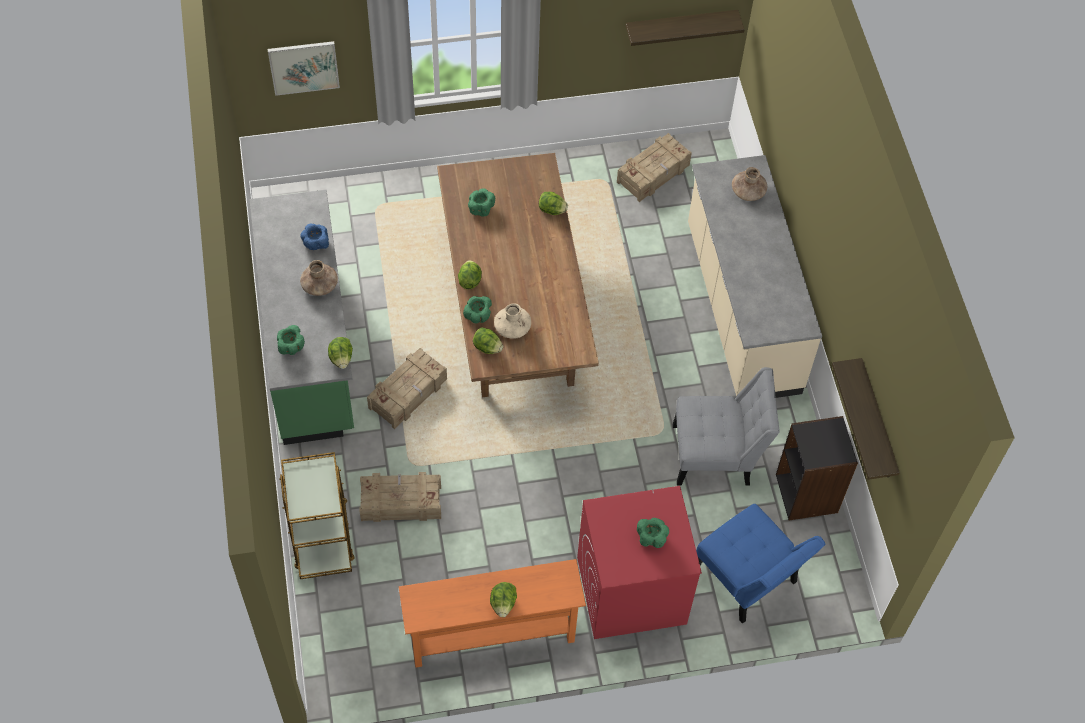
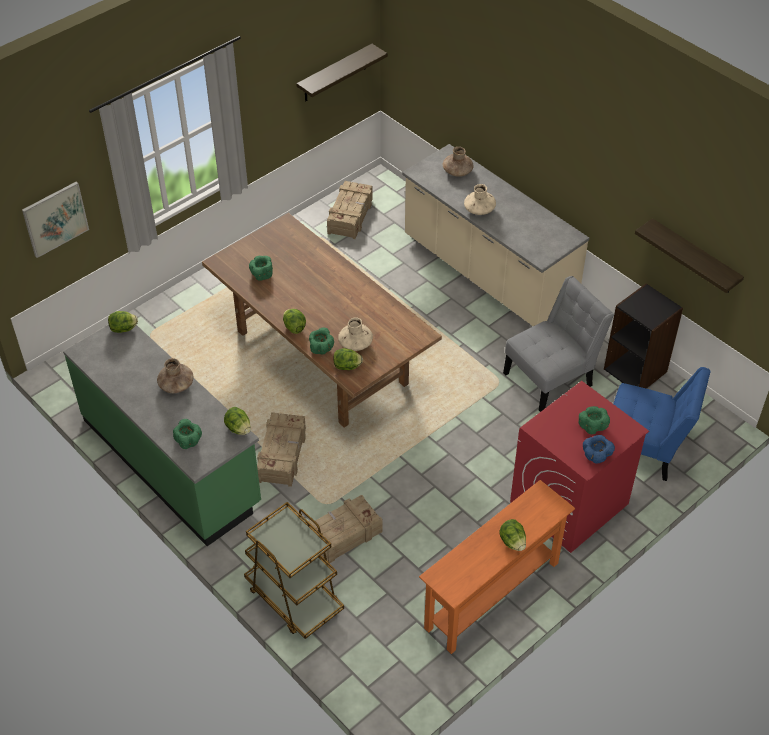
camera: 30 degrees left, 10 degrees down
blue bowl [301,224,329,250] -> blue bowl moved to [583,435,615,464]
lettuce [539,192,568,215] -> lettuce moved to [108,311,138,333]
none -> beige vase [464,184,496,215]

